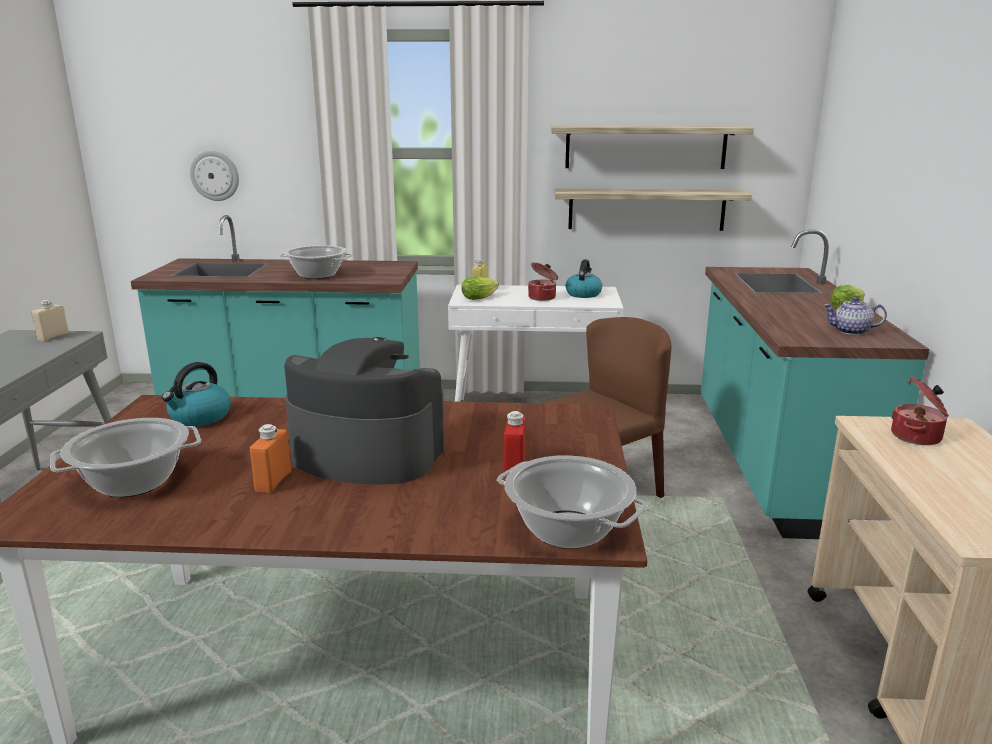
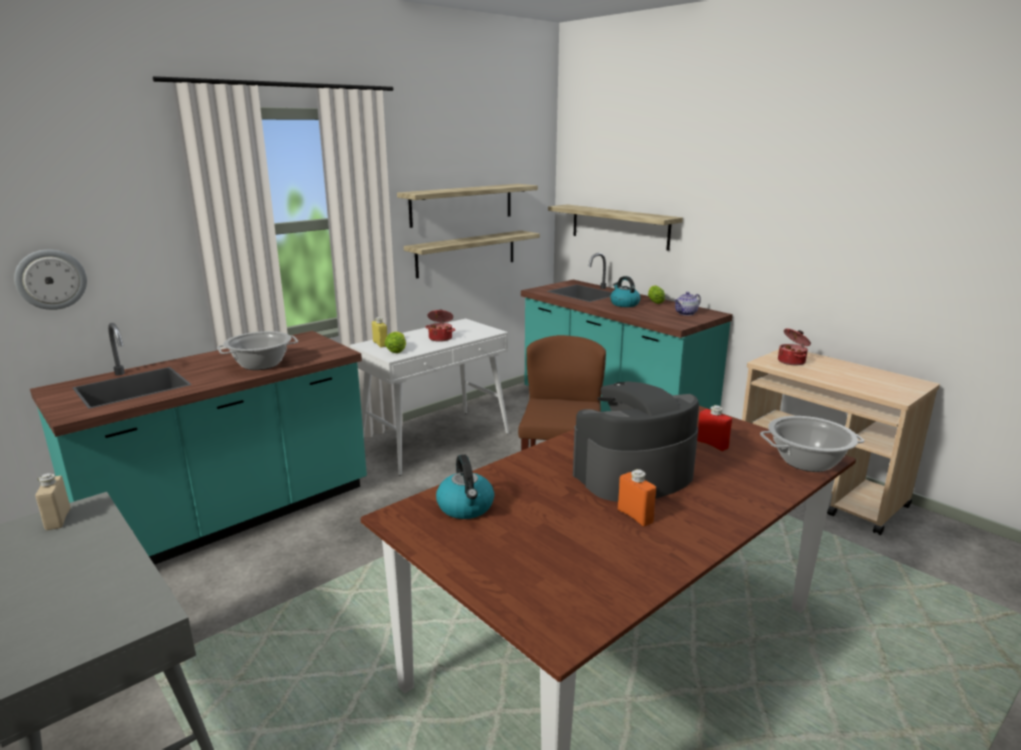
camera: 45 degrees left, 0 degrees up
cooking pot [50,418,201,497] -> none
kettle [565,259,602,298] -> kettle moved to [610,276,640,307]
none -> shelf [548,205,683,251]

